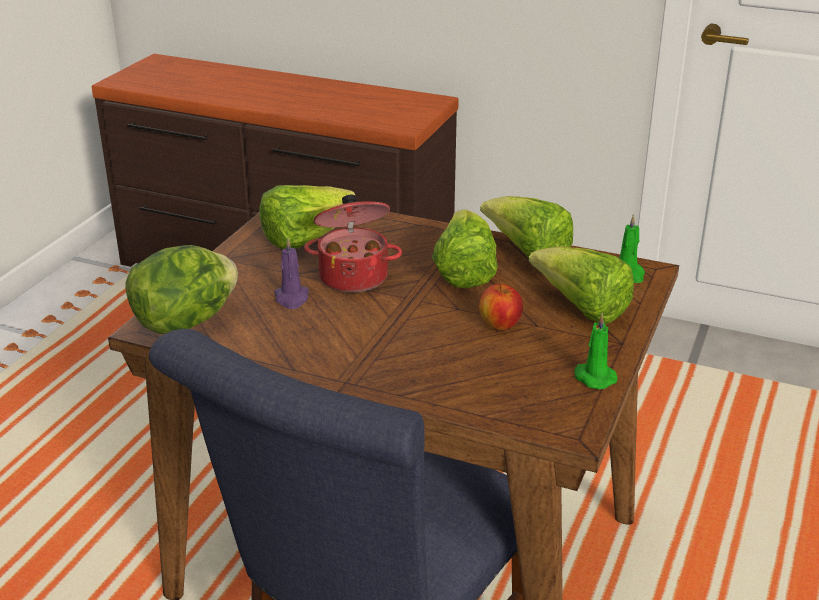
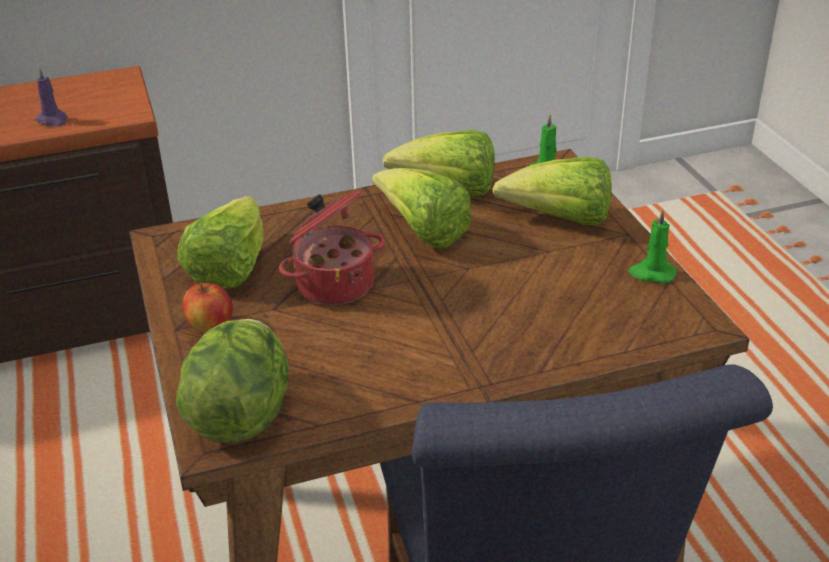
camera: 40 degrees left, 5 degrees up
purple candle [274,237,309,309] -> purple candle moved to [35,68,67,126]
apple [479,282,523,330] -> apple moved to [182,283,233,334]

